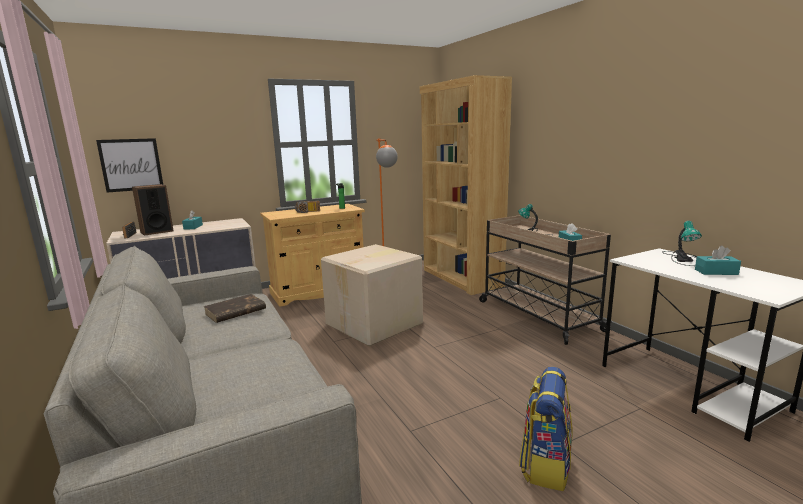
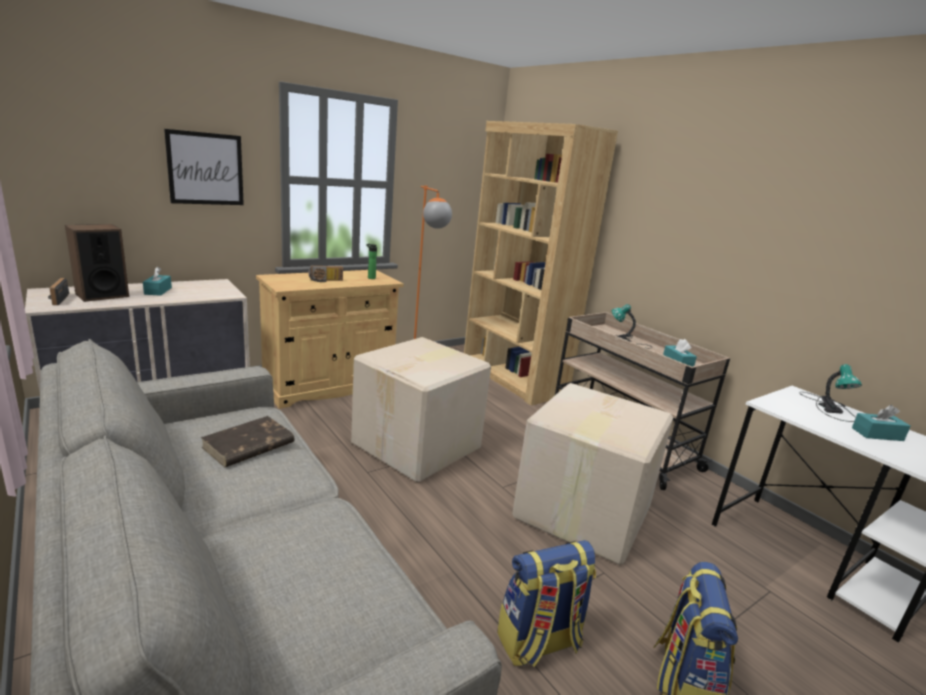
camera: 10 degrees left, 5 degrees up
picture [96,138,163,192] -> picture moved to [164,129,244,205]
none -> backpack [497,540,596,667]
none -> cardboard box [512,383,673,565]

